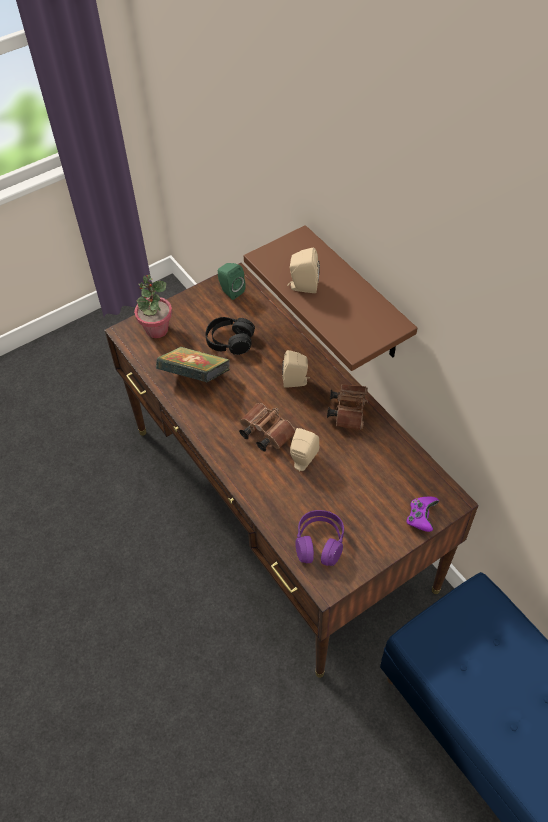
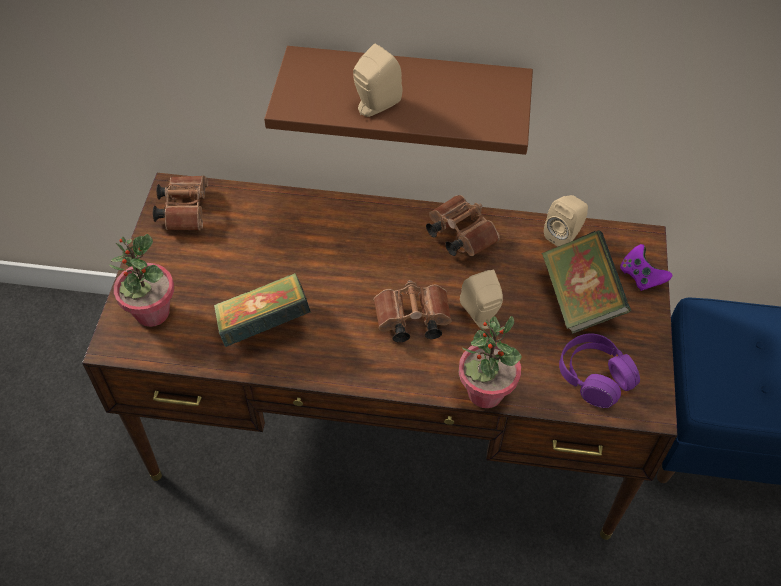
camera: 50 degrees left, 0 degrees up
black headphones [206,317,255,355] -> none
green speaker [218,263,246,300] -> brown binoculars [153,176,208,231]
beige speaker [282,350,308,388] -> beige speaker moved to [544,195,588,247]
none -> potted plant [458,316,522,408]
none -> book [541,230,631,334]

